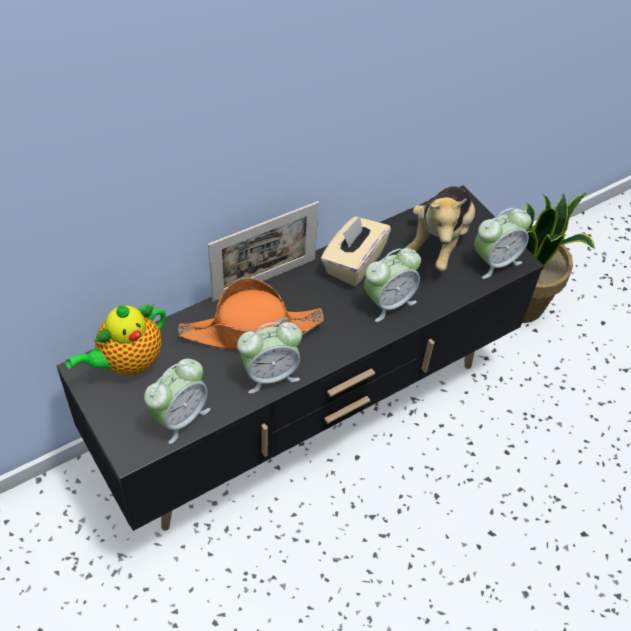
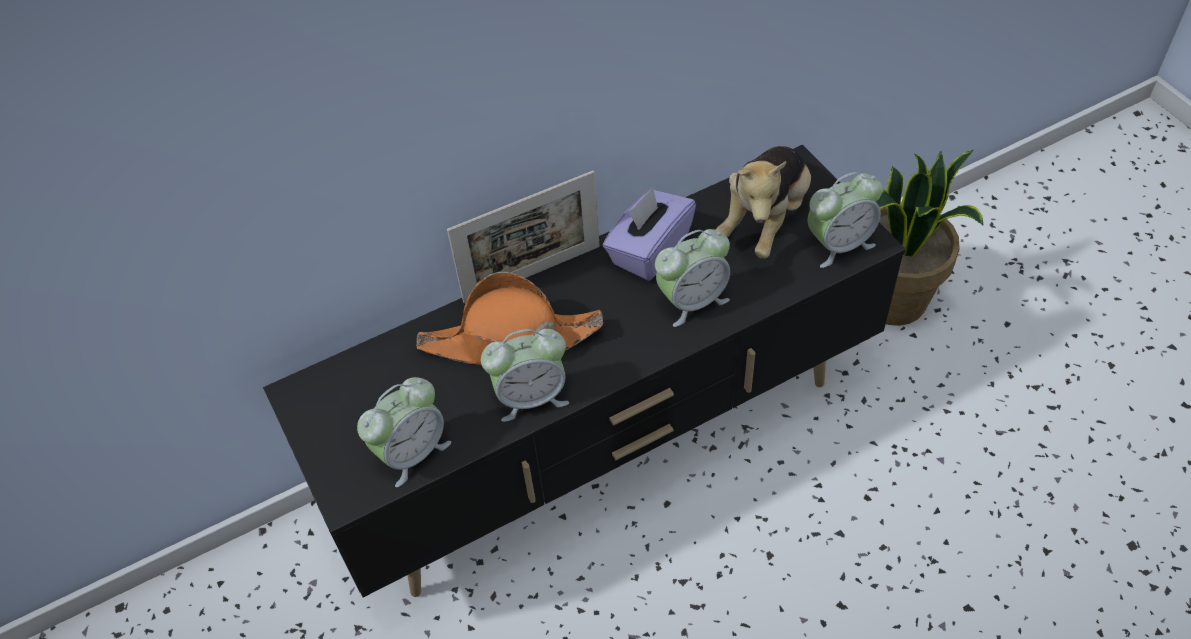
camera: 10 degrees right, 0 degrees up
teapot [65,304,166,375] -> none
beige tissue box [321,216,391,287] -> purple tissue box [603,187,696,281]

